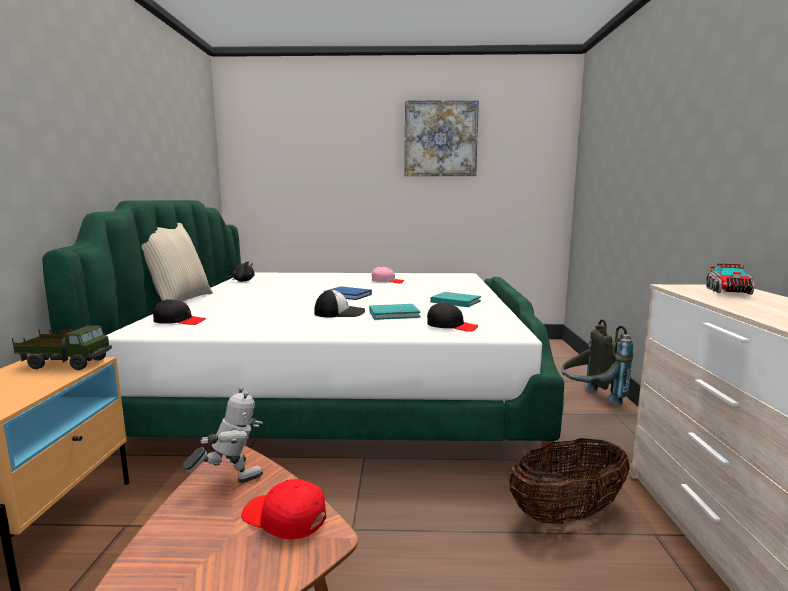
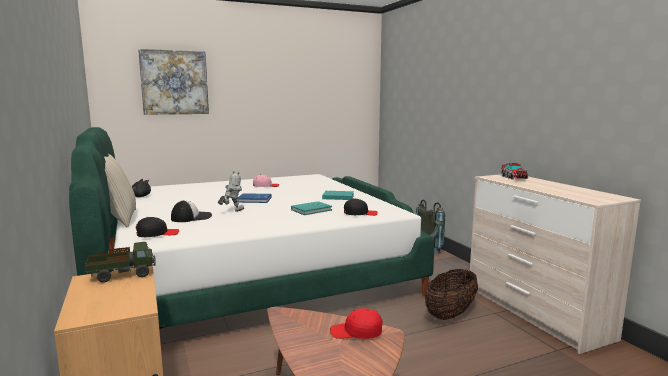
camera: 25 degrees left, 0 degrees up
toy robot [183,387,263,483] -> toy robot moved to [218,171,244,212]
cap [314,290,365,318] -> cap moved to [171,200,212,222]
picture [404,100,479,176] -> picture moved to [138,49,209,115]

